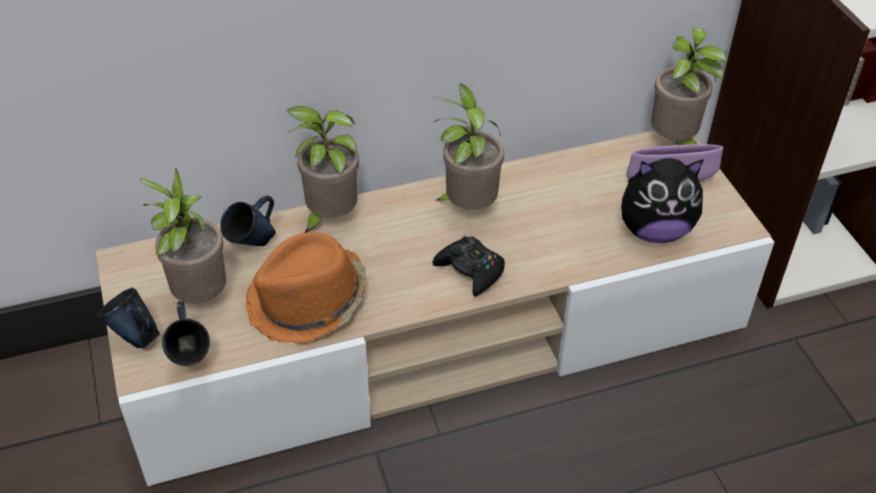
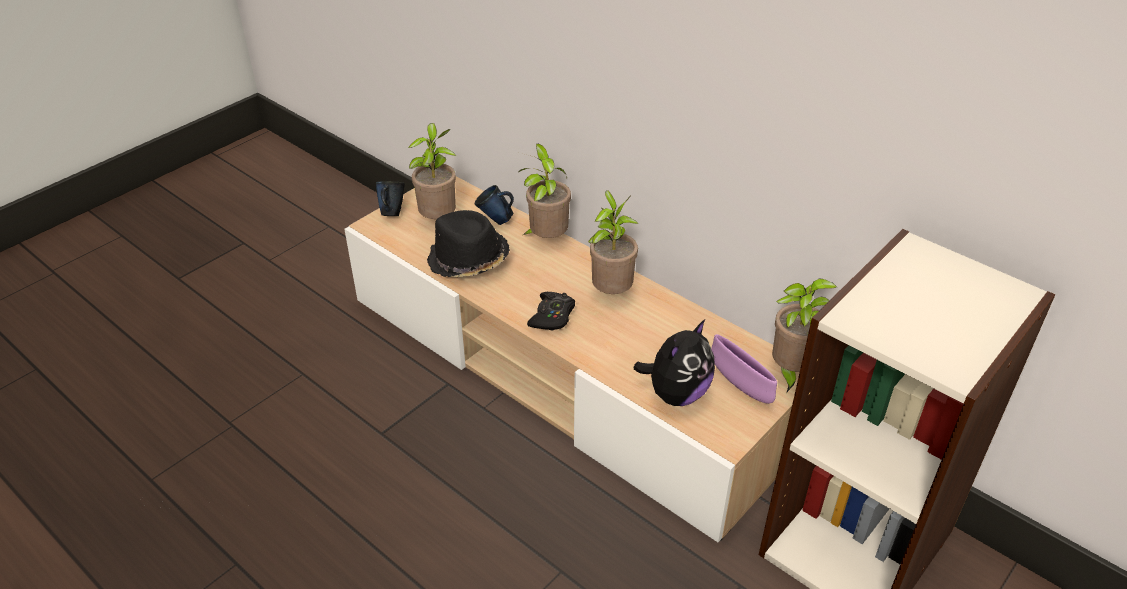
camera: 60 degrees right, 5 degrees down
blue mug [162,301,210,366] -> none
orange hat [245,232,366,343] -> black hat [427,210,510,277]
plush toy [621,158,704,243] -> plush toy turned 105 degrees counterclockwise [633,319,715,406]

